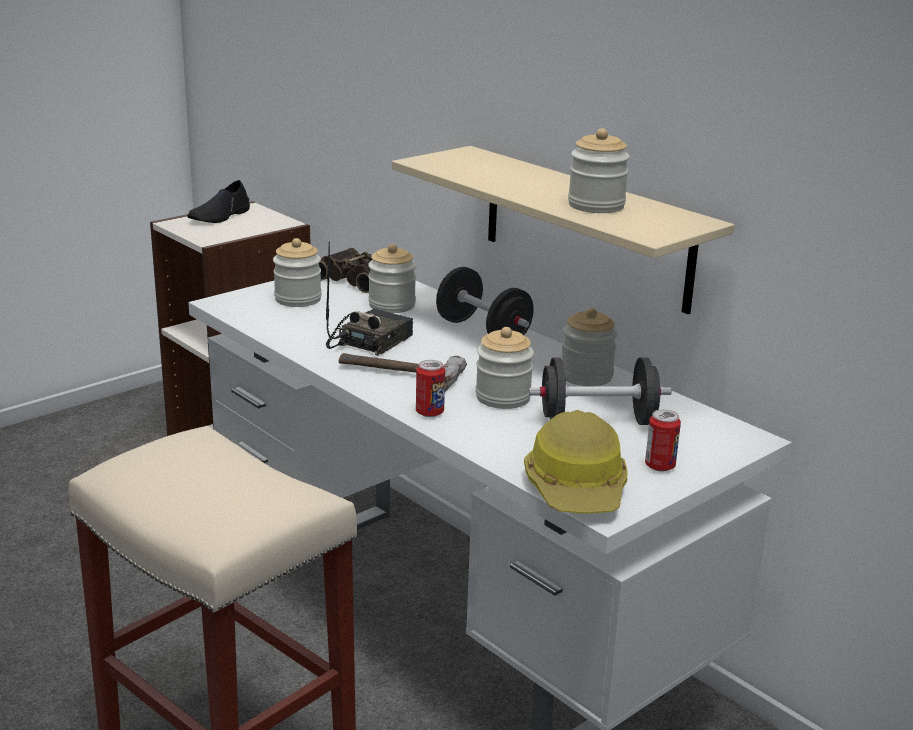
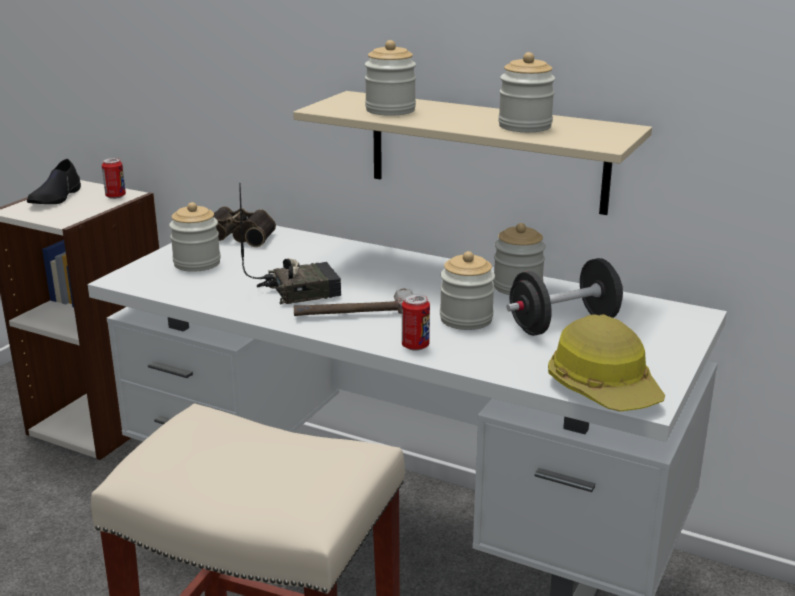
camera: 20 degrees left, 0 degrees up
radio [326,242,413,356] -> radio turned 60 degrees clockwise [239,183,341,304]
jar [368,244,416,313] -> jar moved to [365,40,416,116]
black dumbbell [436,267,534,335] -> none
can [645,409,681,472] -> can moved to [102,158,126,199]

